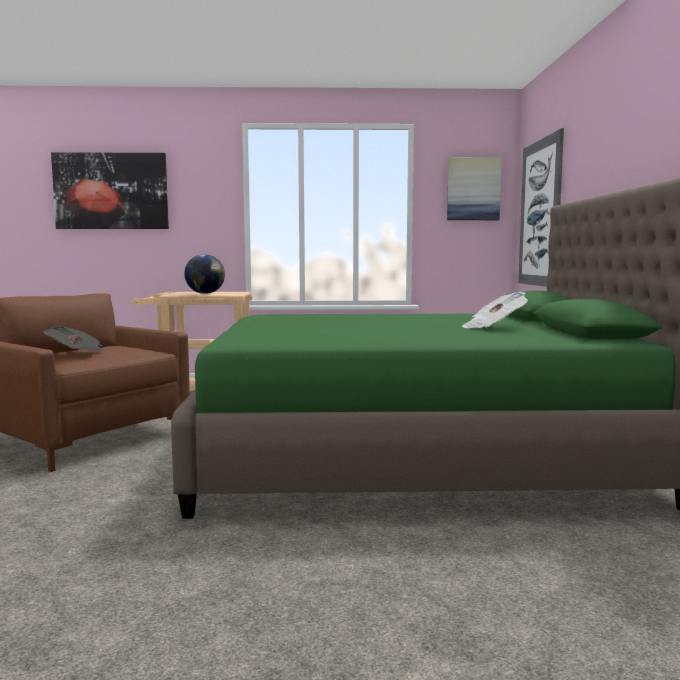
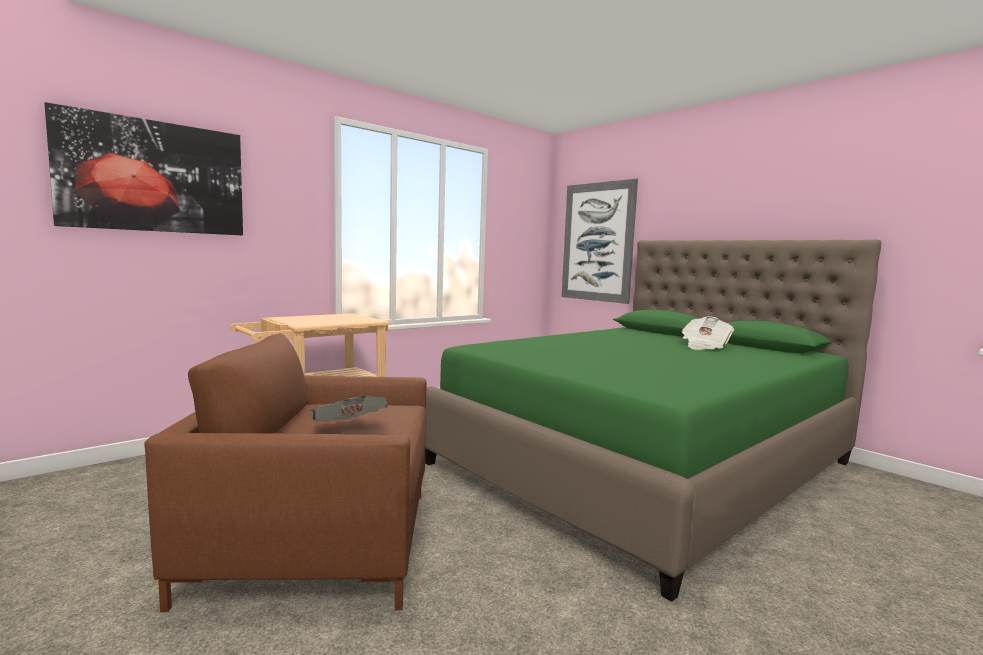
camera: 40 degrees left, 0 degrees up
globe [184,254,225,294] -> none
picture [447,157,502,220] -> none

